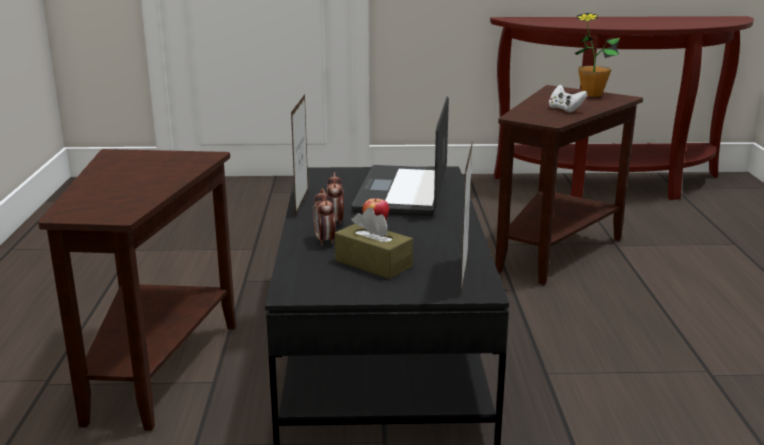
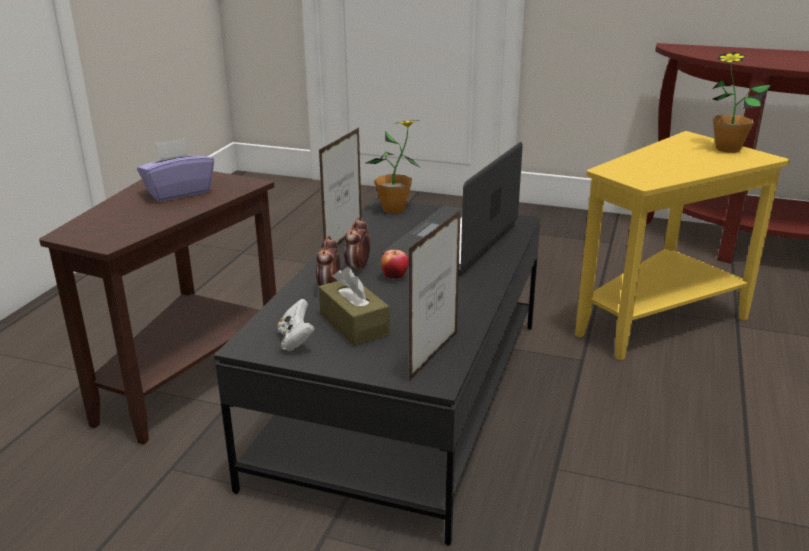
camera: 20 degrees right, 5 degrees up
brown side table [495,85,643,285] -> yellow side table [575,131,790,361]
white game controller [548,85,588,113] -> white game controller moved to [278,299,315,351]
none -> purple tissue box [137,138,214,202]
none -> potted plant [366,120,419,213]

